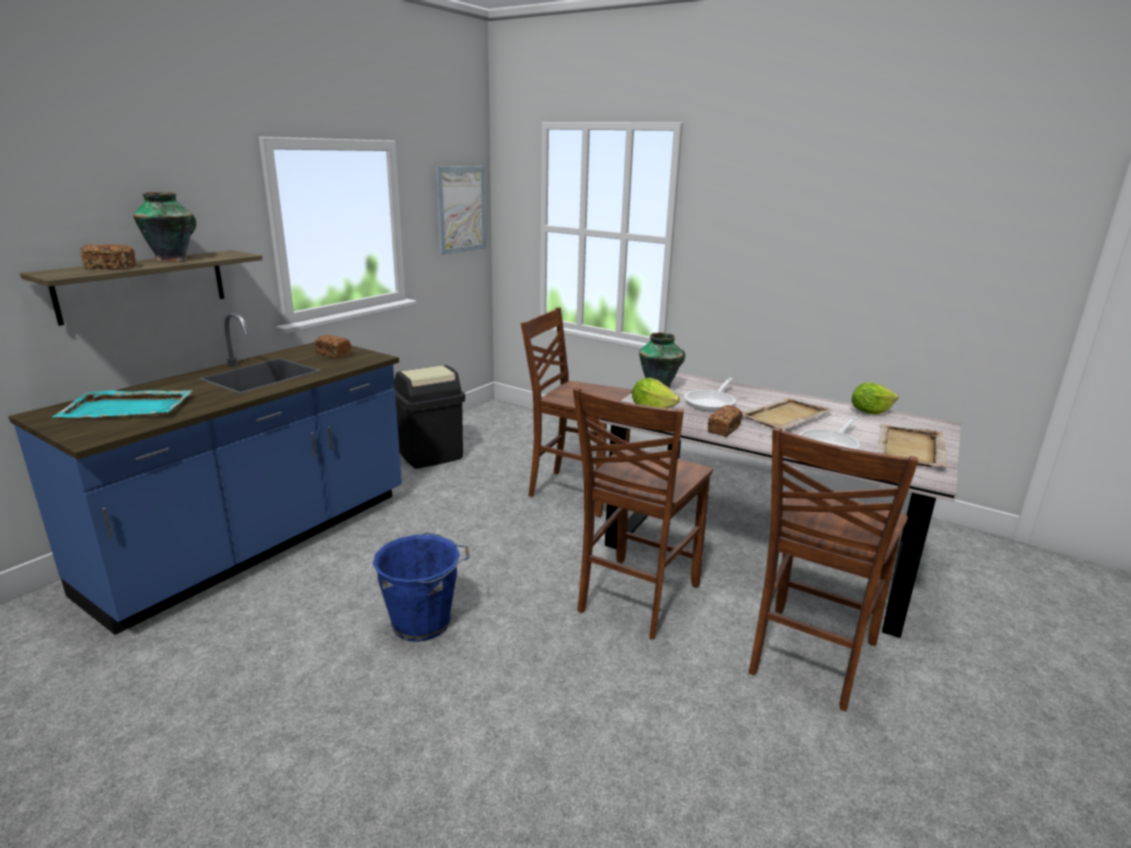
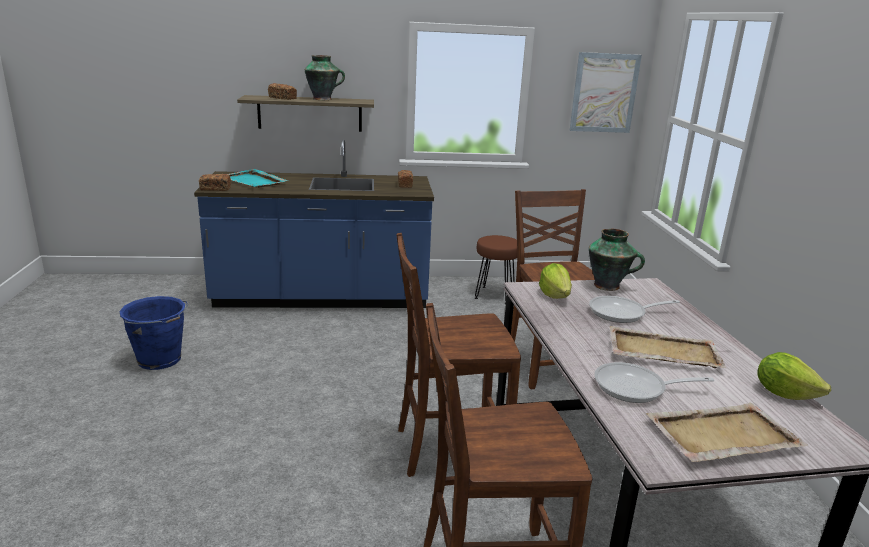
camera: 50 degrees right, 0 degrees up
blue bucket [373,532,470,642] -> blue bucket moved to [119,296,188,370]
black trash can [392,365,465,469] -> brown stool [475,235,517,304]
bread [708,405,742,437] -> bread moved to [199,174,231,191]

